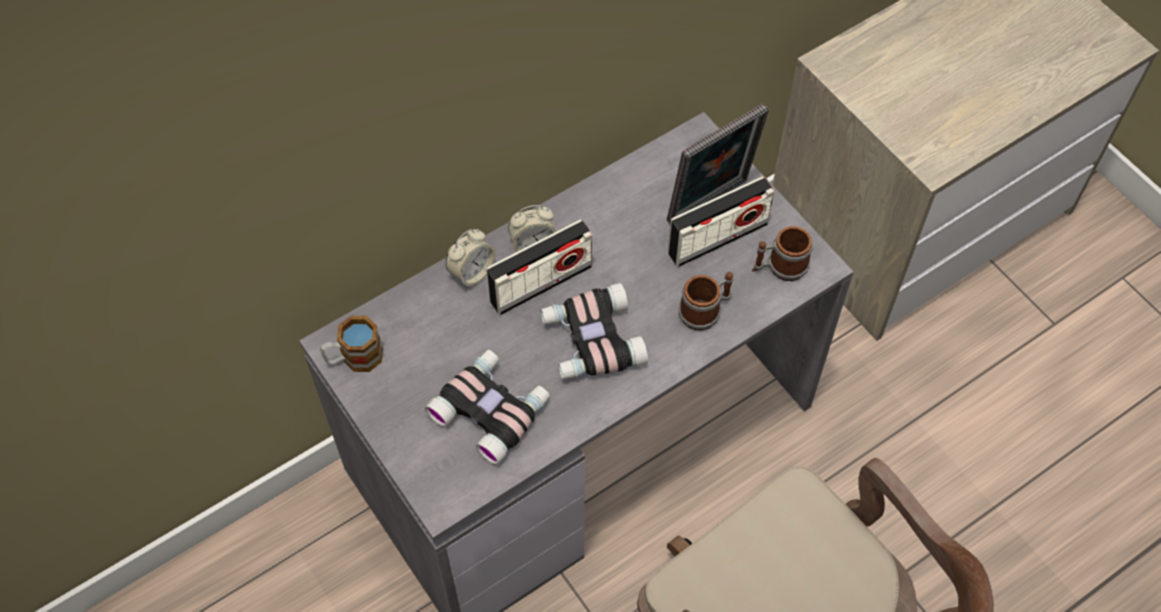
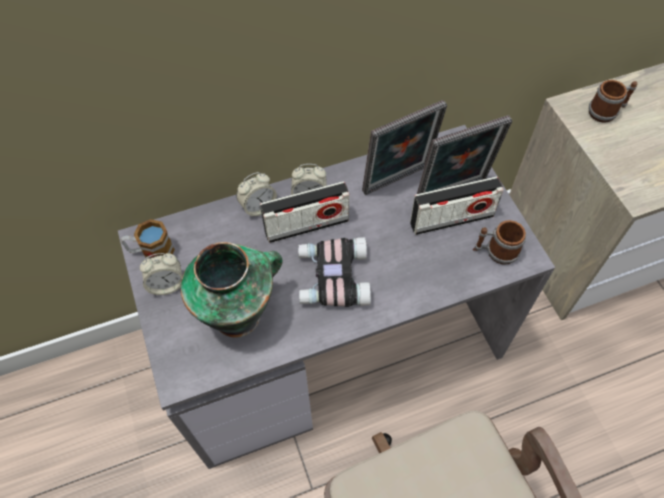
camera: 15 degrees right, 0 degrees up
binoculars [425,350,550,465] -> vase [181,242,283,337]
mug [679,272,734,330] -> mug moved to [589,80,637,123]
none -> alarm clock [140,253,183,295]
none -> picture frame [362,100,447,195]

